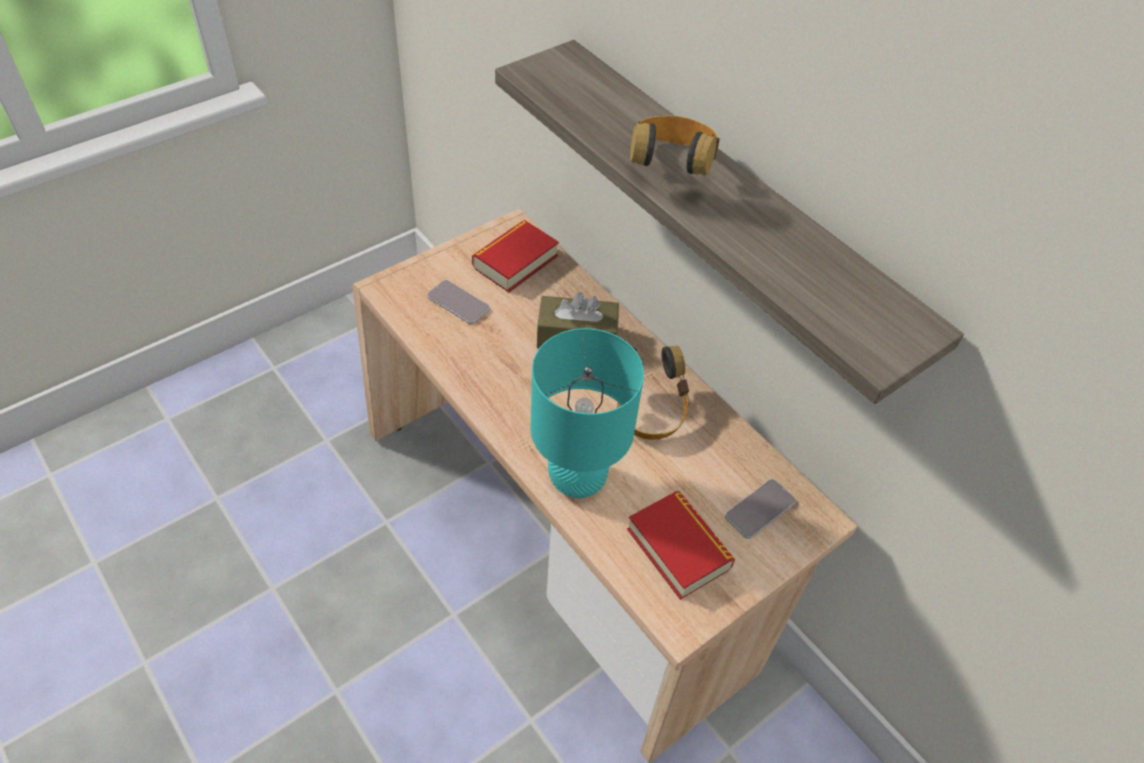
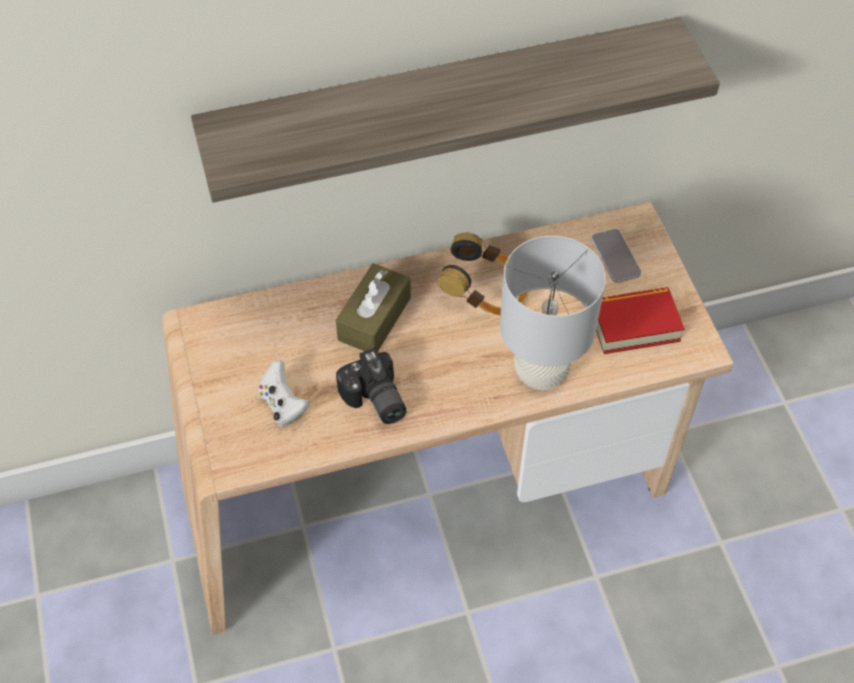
camera: 65 degrees left, 5 degrees up
phone [427,280,490,324] -> white game controller [258,360,310,426]
book [472,220,559,293] -> none
turquoise table lamp [530,328,644,498] -> grey table lamp [500,236,606,390]
headphones [630,116,720,176] -> none
none -> camera [336,348,407,424]

